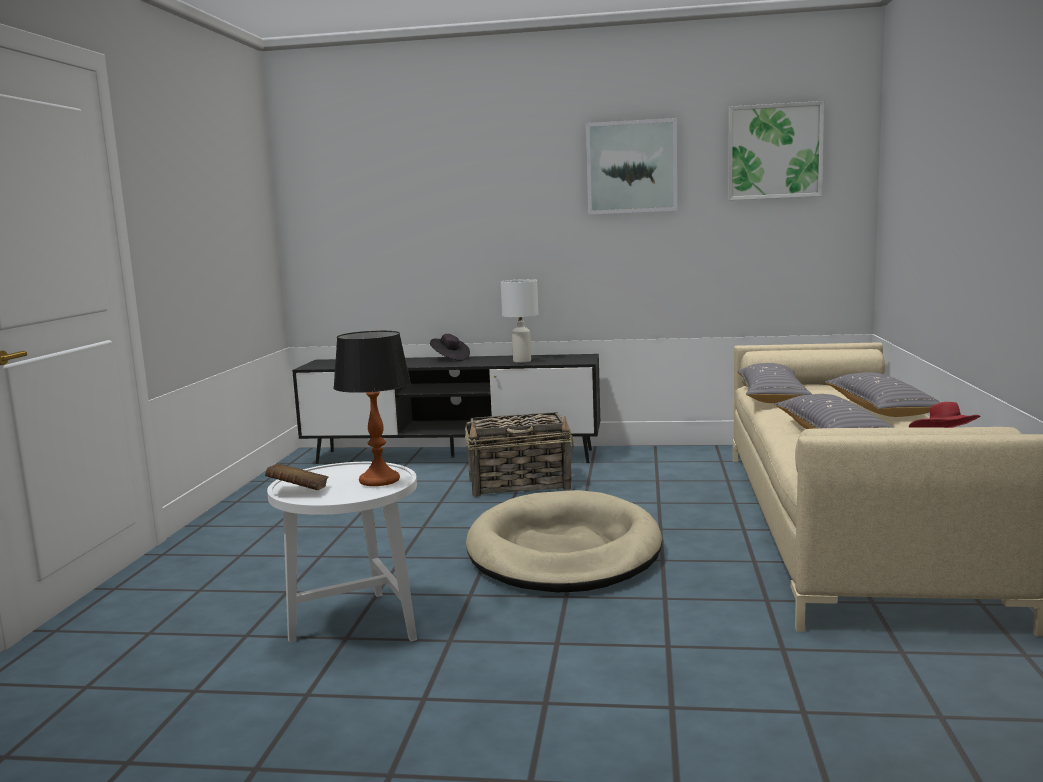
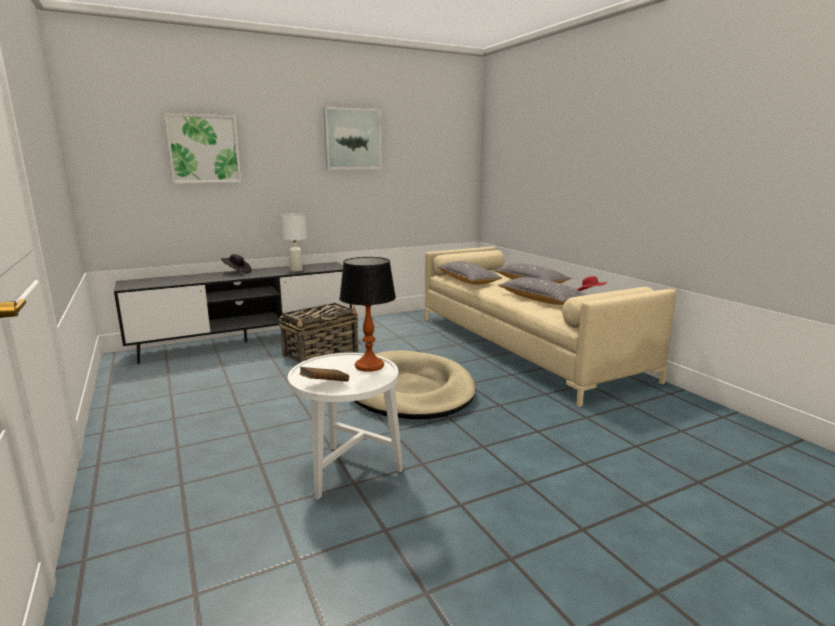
camera: 35 degrees left, 5 degrees up
picture [728,101,824,200] -> picture moved to [164,113,242,183]

